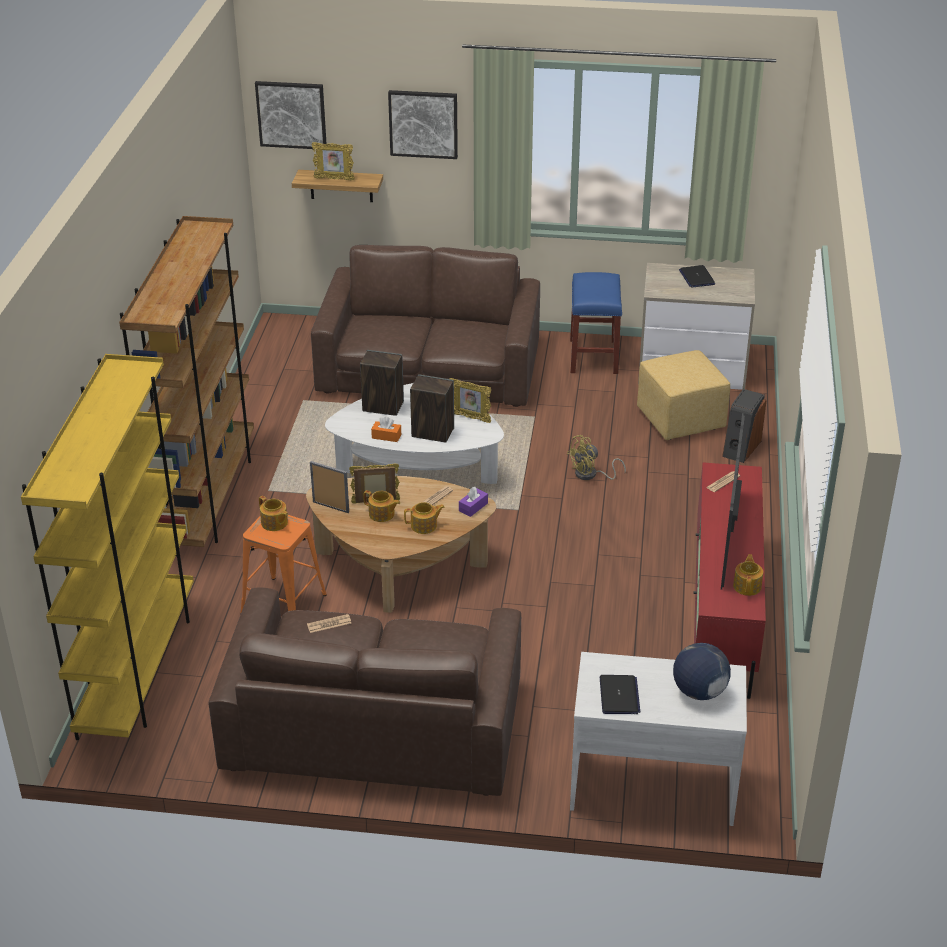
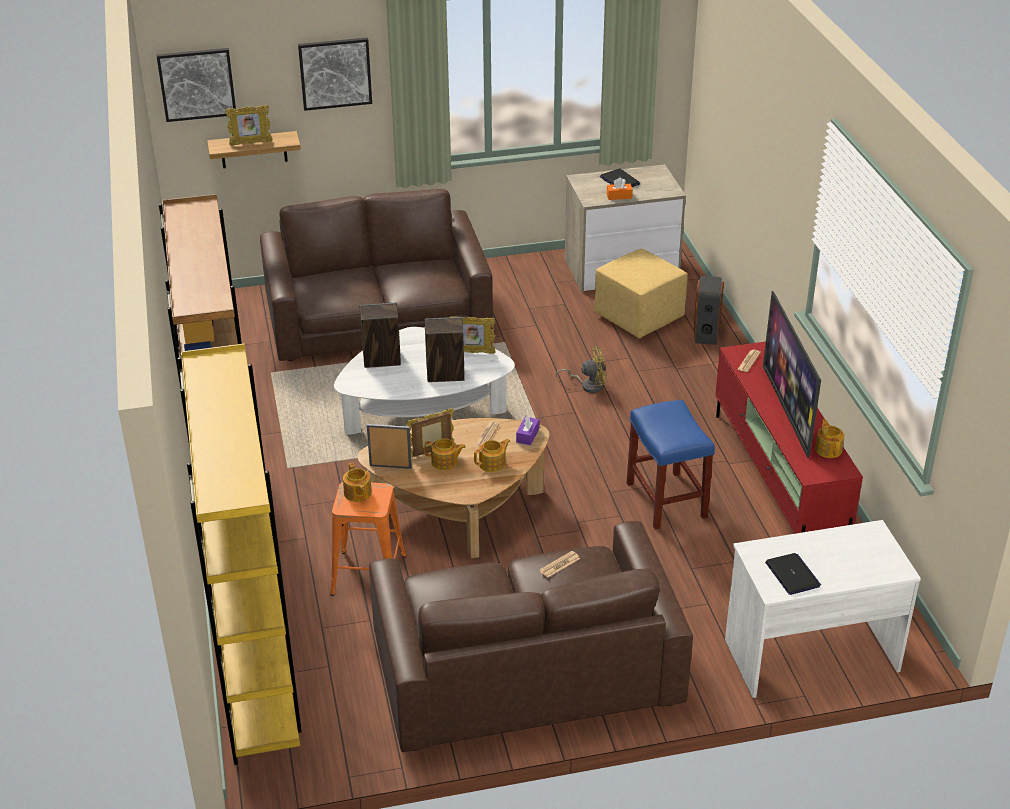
camera: 20 degrees left, 0 degrees up
teapot [259,496,288,531] -> teapot turned 45 degrees clockwise [343,463,372,502]
newspaper [307,614,351,633] -> newspaper moved to [539,551,580,578]
orange tissue box [371,417,401,442] -> orange tissue box moved to [607,178,633,200]
yellow fan [566,435,626,480] -> yellow fan turned 135 degrees counterclockwise [555,347,608,393]
blue stool [570,272,622,374] -> blue stool moved to [627,400,715,529]
globe [673,643,731,700] -> none

